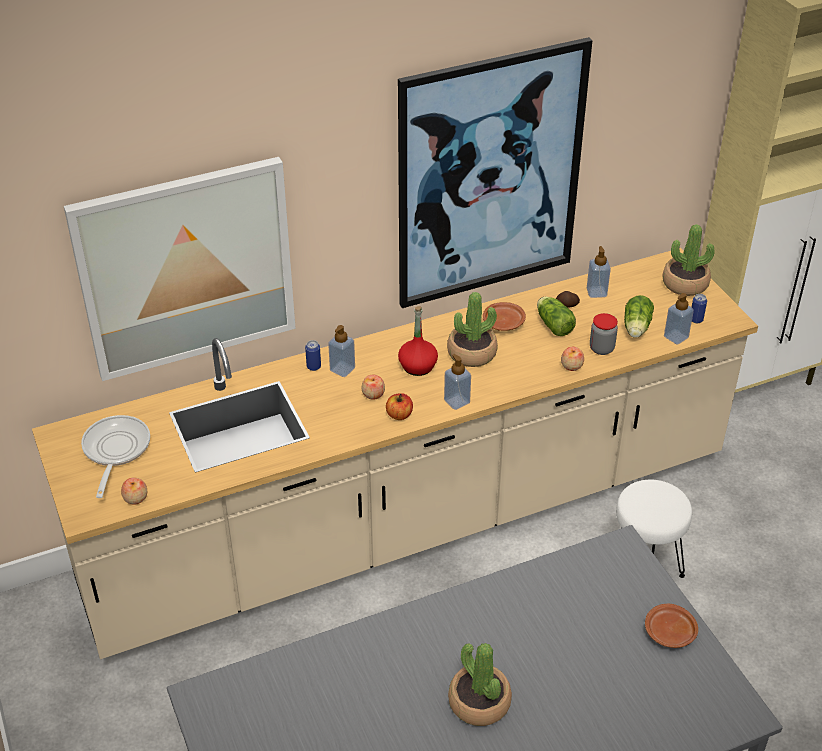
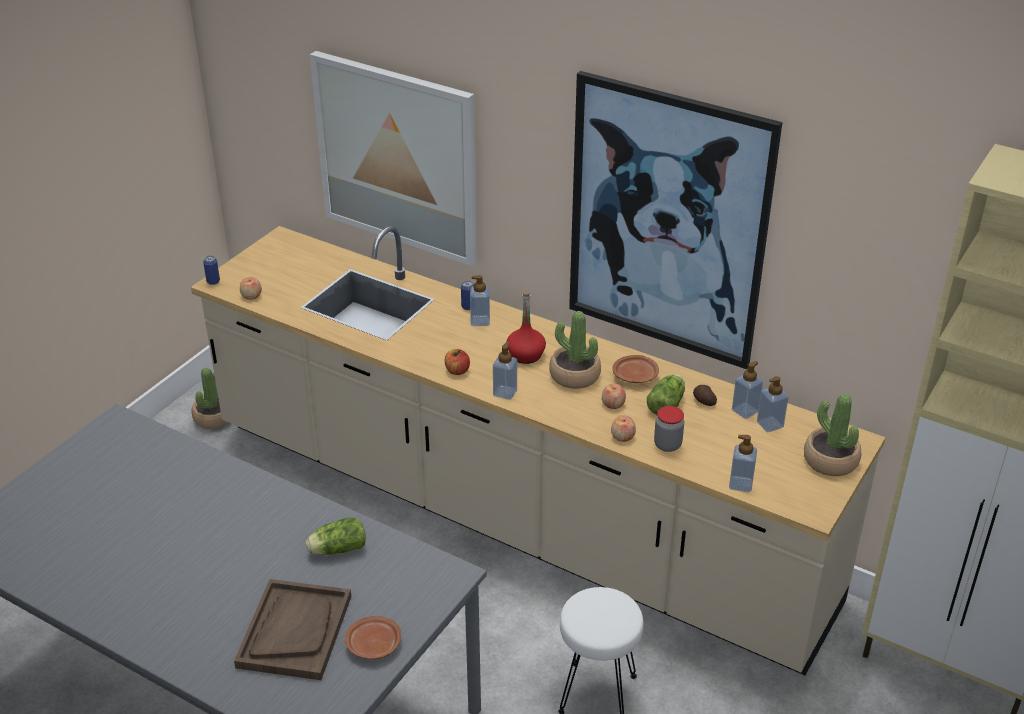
camera: 55 degrees right, 5 degrees down
frying pan [81,415,150,498] -> none
apple [362,375,385,400] -> apple moved to [602,383,626,409]
potted plant [448,643,512,726] -> potted plant moved to [192,368,229,429]
lettuce [624,295,654,338] -> lettuce moved to [306,517,366,555]
can [692,294,707,323] -> can moved to [203,255,220,285]
none -> brown tray [234,579,351,680]
none -> soap dispenser [757,376,788,432]

